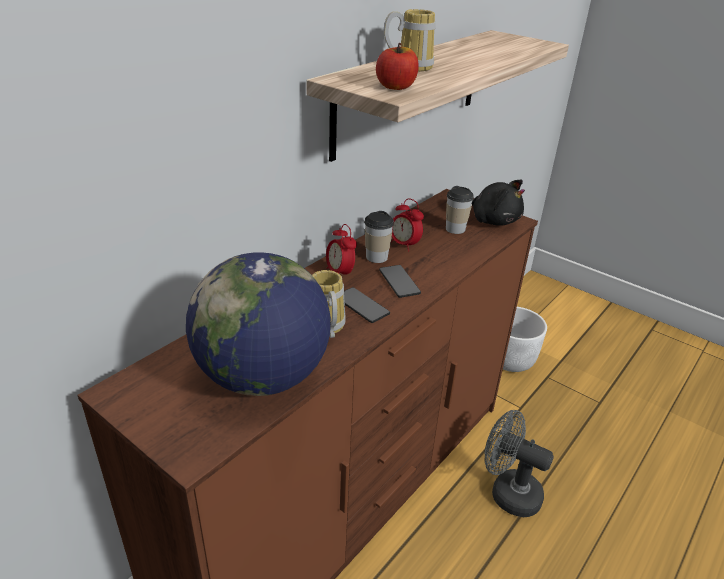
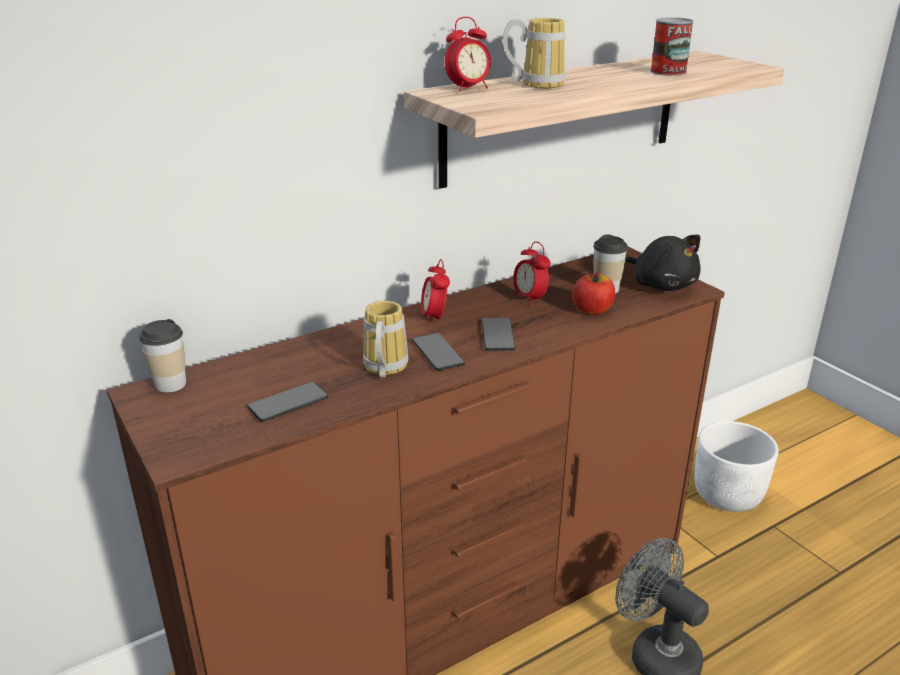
camera: 20 degrees right, 5 degrees down
globe [186,252,331,396] -> phone [247,382,328,422]
cup [364,211,394,263] -> cup moved to [139,319,186,393]
apple [376,43,419,90] -> apple moved to [572,272,615,315]
none -> alarm clock [444,17,491,92]
none -> can [650,17,694,76]

